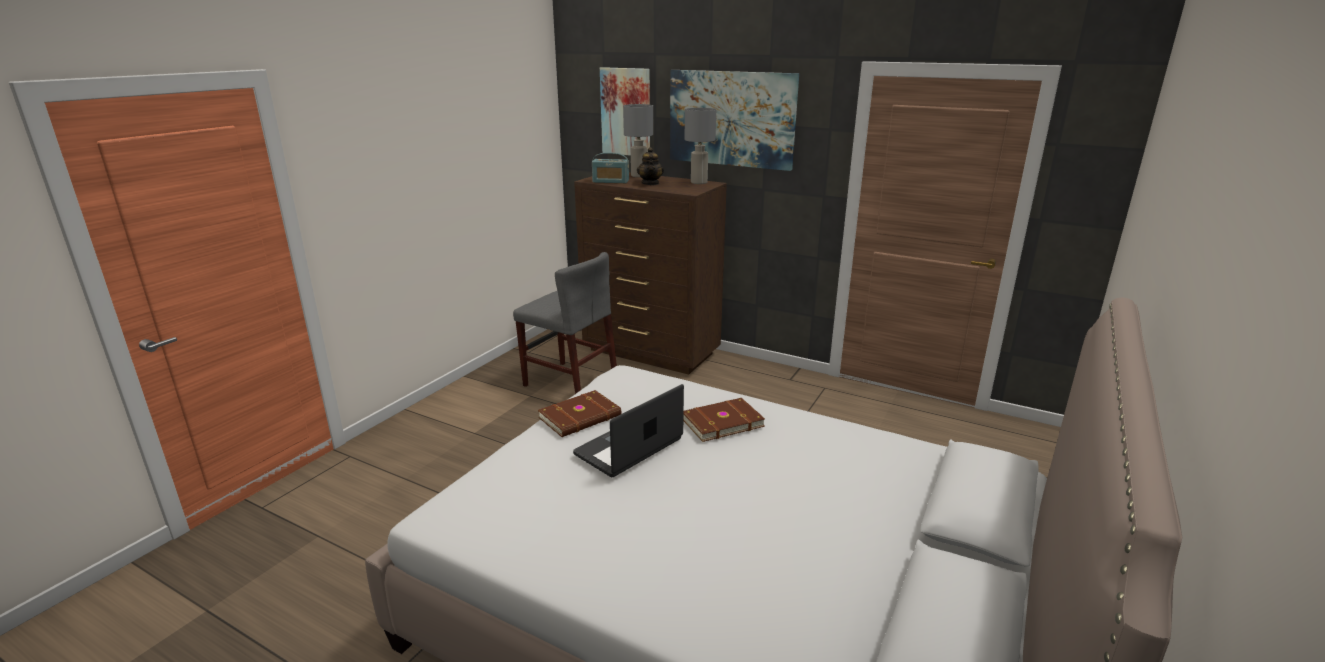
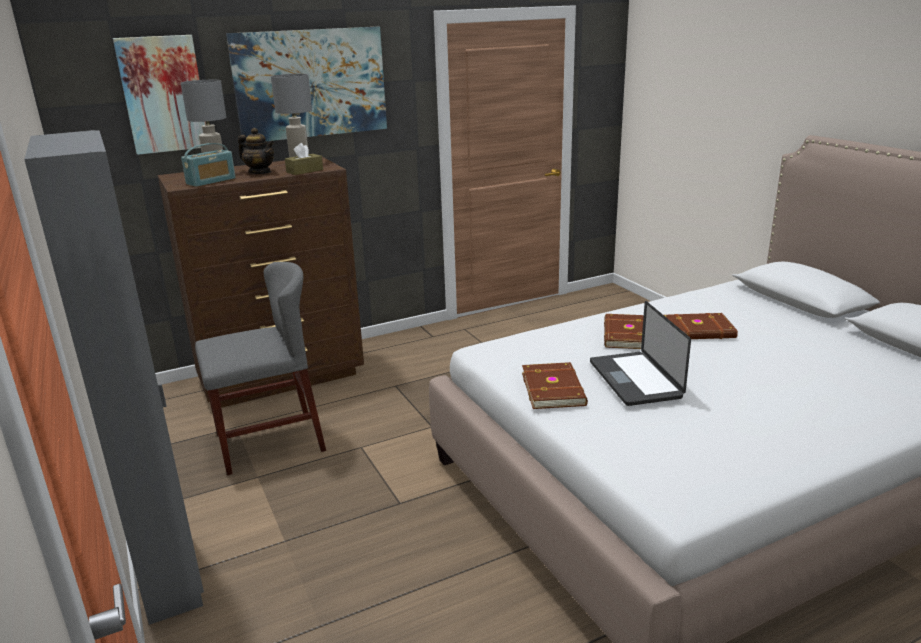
camera: 55 degrees left, 0 degrees up
none -> grey wardrobe [24,130,204,625]
none -> brown tissue box [285,143,323,175]
none -> brown book [664,313,738,339]

